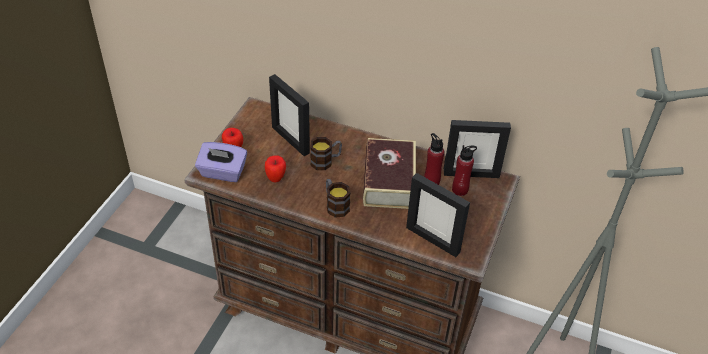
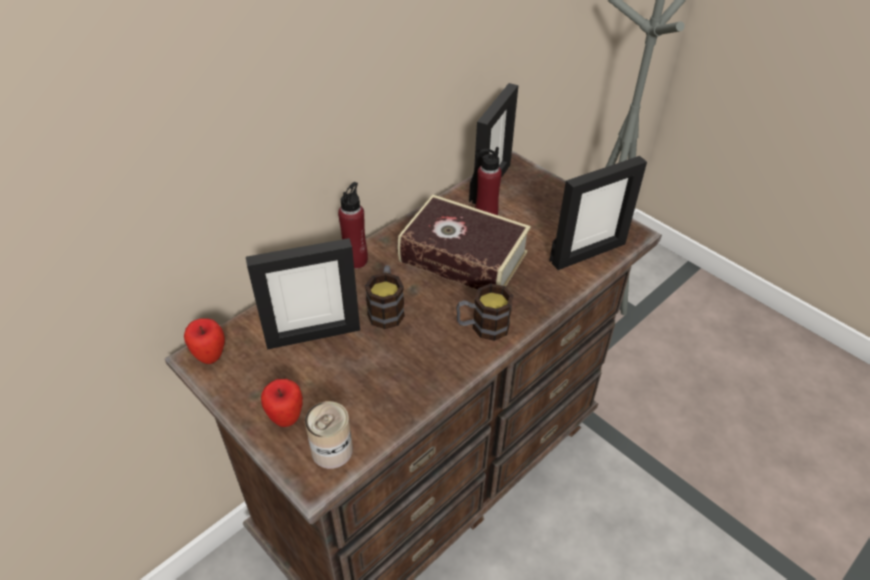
camera: 65 degrees left, 0 degrees up
purple tissue box [195,142,247,182] -> can [305,401,353,469]
apple [265,155,286,183] -> apple moved to [184,318,225,364]
red bottle [452,145,477,196] -> red bottle moved to [338,182,368,269]

